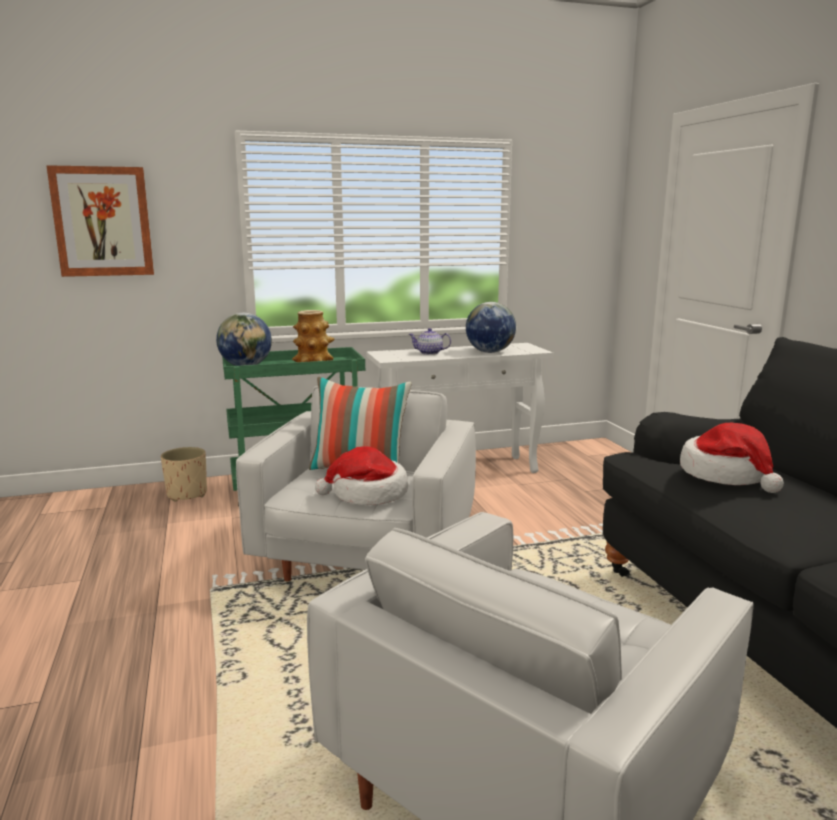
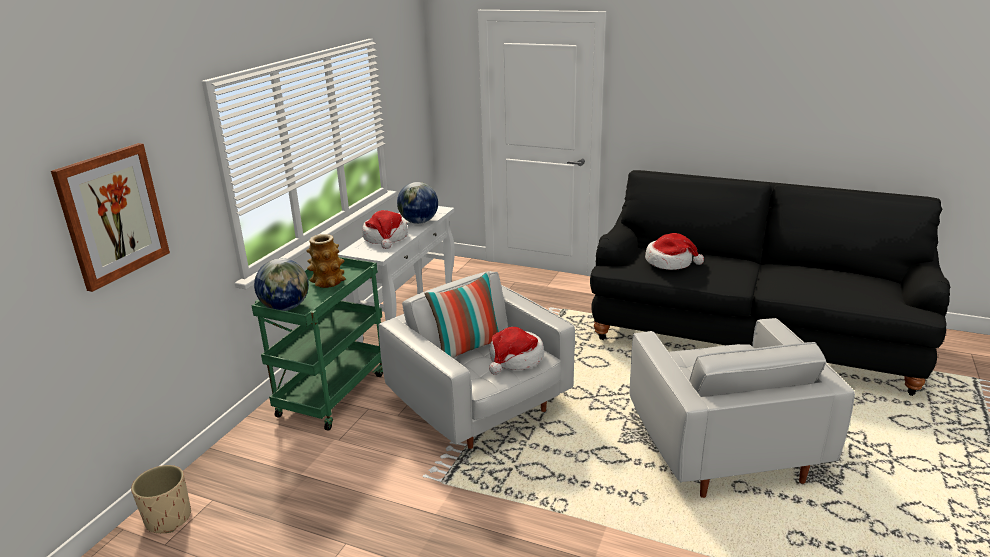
camera: 50 degrees left, 10 degrees up
beige planter [161,447,207,502] -> beige planter moved to [131,465,191,533]
teapot [408,328,451,355] -> hat [362,210,408,249]

